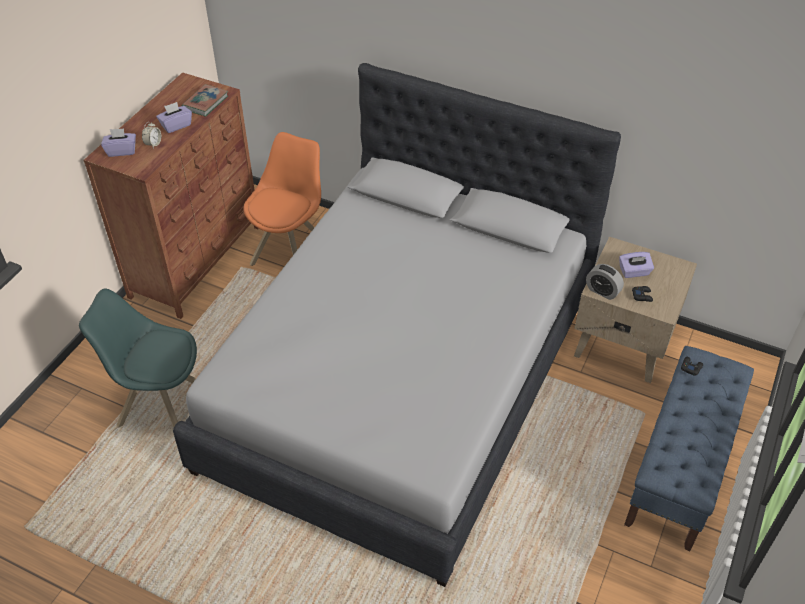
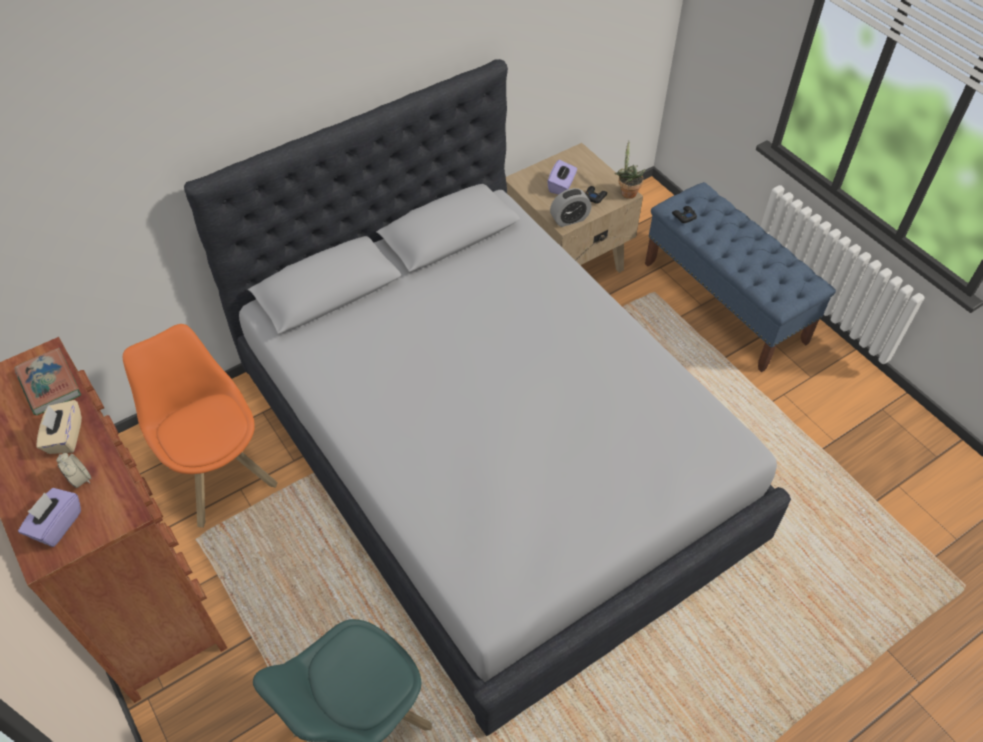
camera: 60 degrees left, 5 degrees up
purple tissue box [156,102,192,133] -> beige tissue box [36,400,82,454]
none -> potted plant [614,141,646,199]

